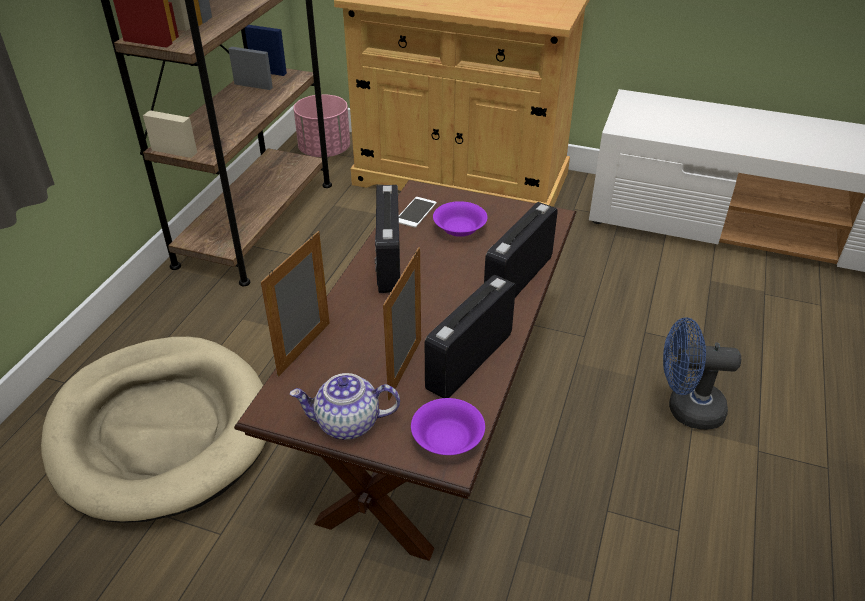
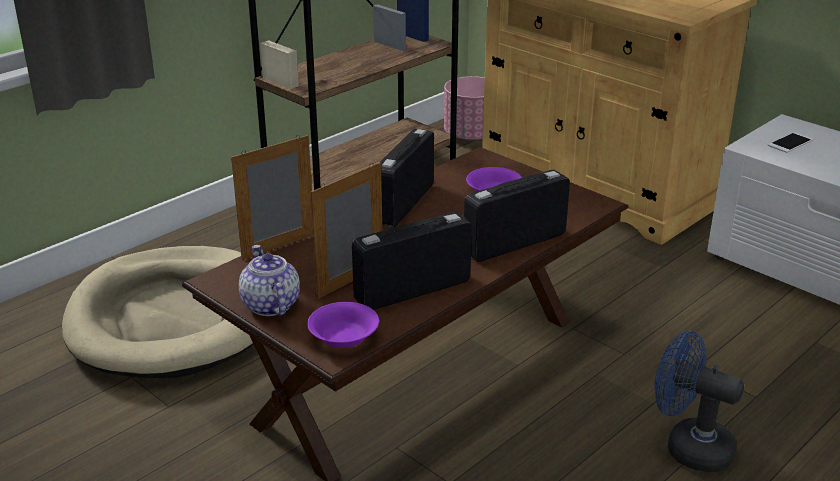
camera: 25 degrees right, 10 degrees down
teapot [290,373,400,440] -> teapot turned 45 degrees clockwise [239,245,300,316]
phone [399,197,437,228] -> phone moved to [768,132,813,153]

